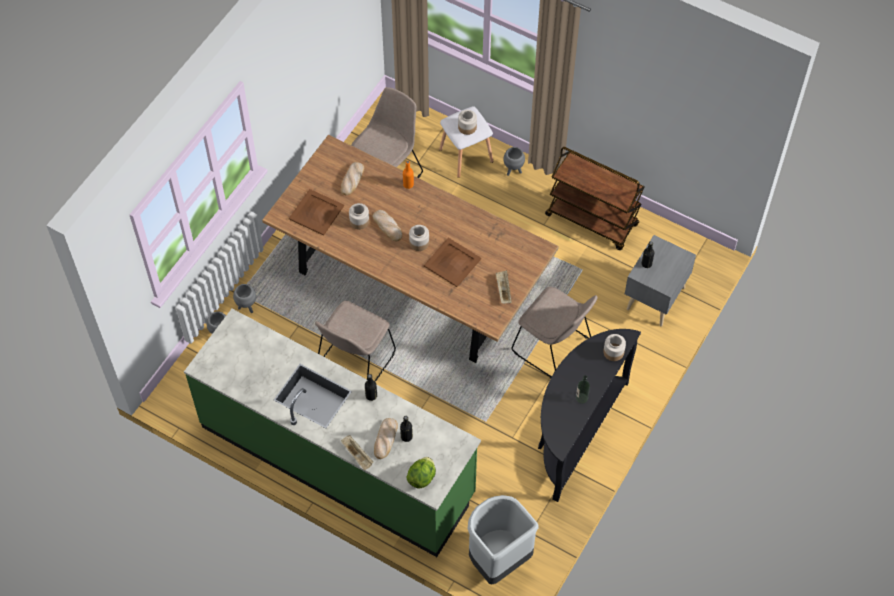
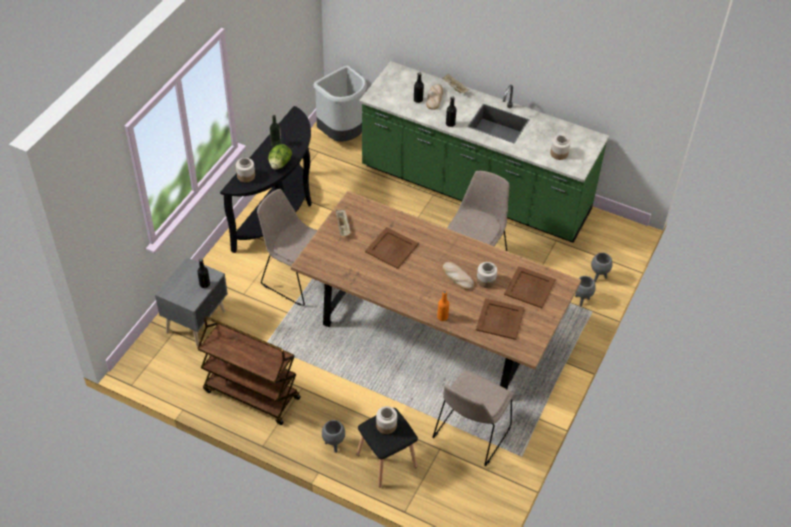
camera: 175 degrees right, 10 degrees down
bread [341,162,364,195] -> brown tray [476,298,525,340]
lettuce [406,457,436,489] -> lettuce moved to [268,144,292,170]
jar [409,225,429,251] -> jar moved to [550,135,571,160]
white stool [439,106,493,178] -> black stool [356,408,418,488]

